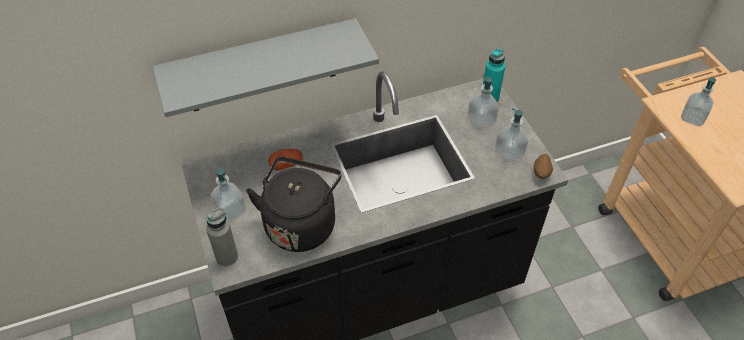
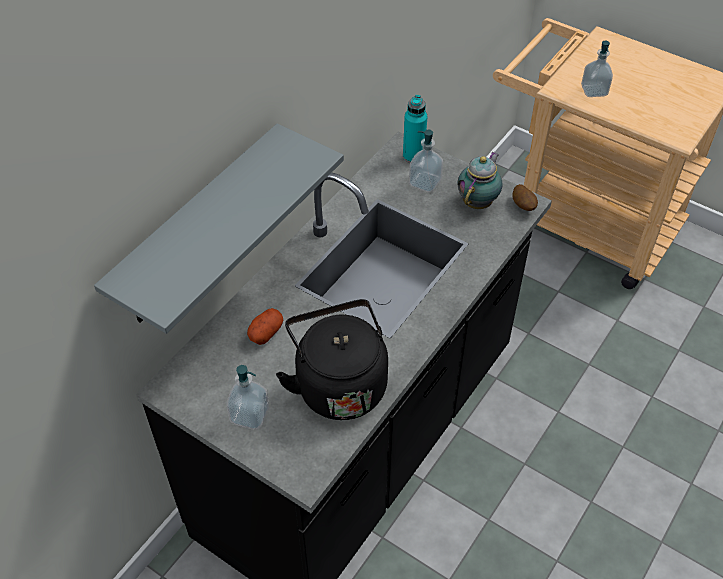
camera: 35 degrees left, 0 degrees up
grey bottle [206,207,238,266] -> none
soap dispenser [495,108,528,162] -> teapot [457,152,502,209]

